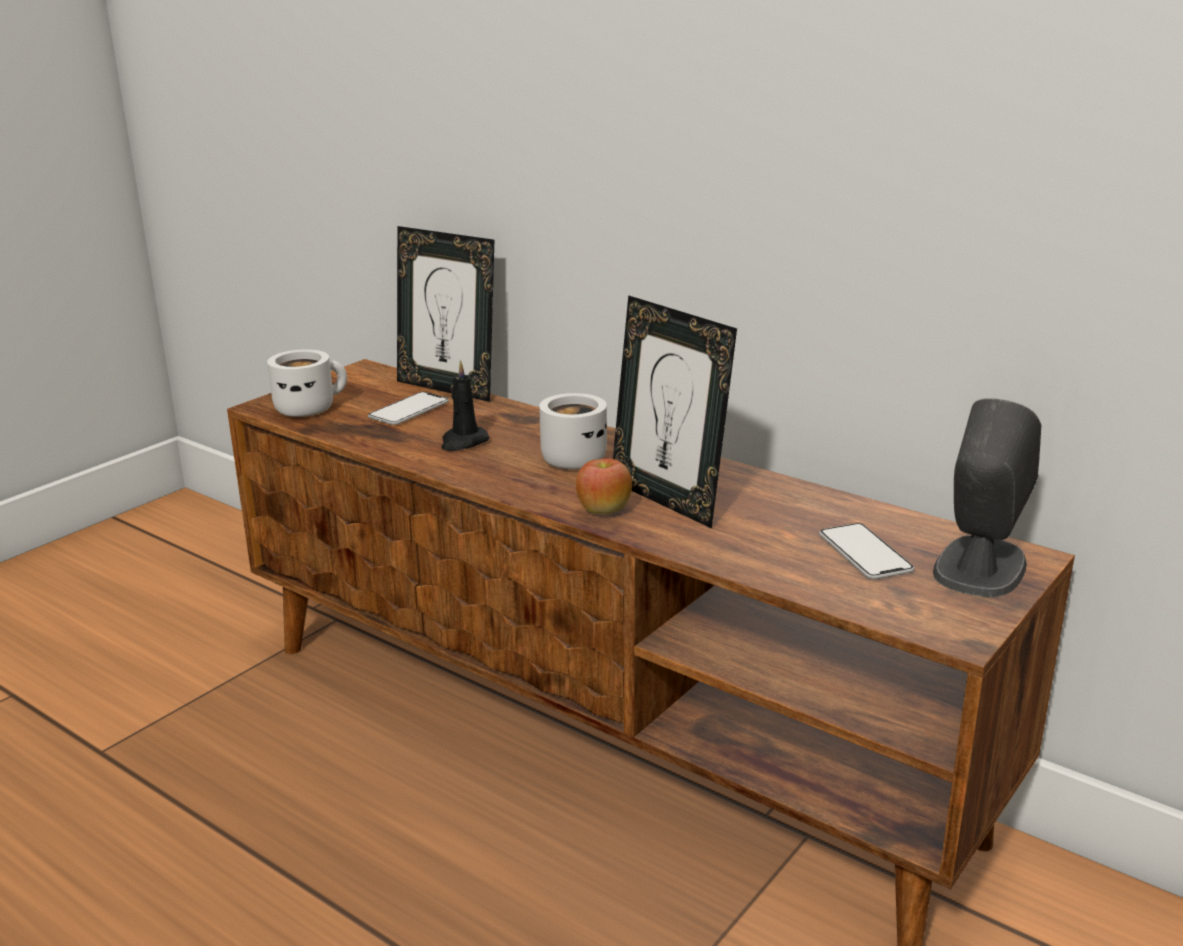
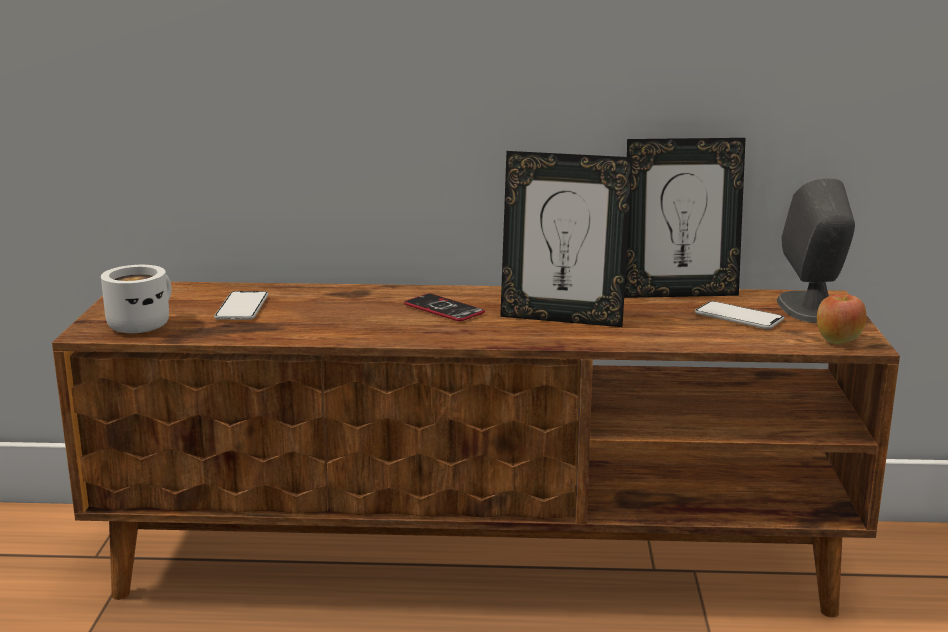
camera: 35 degrees left, 5 degrees down
picture frame [397,226,494,402] -> picture frame moved to [624,138,746,298]
black candle [441,360,490,451] -> none
white mug [539,393,607,469] -> phone [404,293,485,321]
apple [576,458,632,514] -> apple moved to [817,294,866,344]

